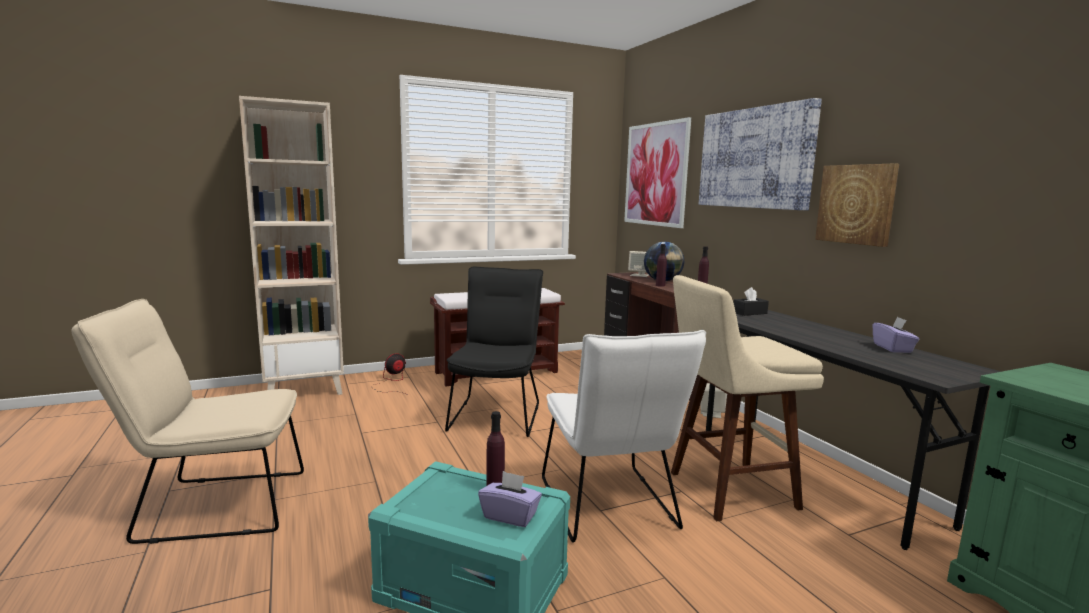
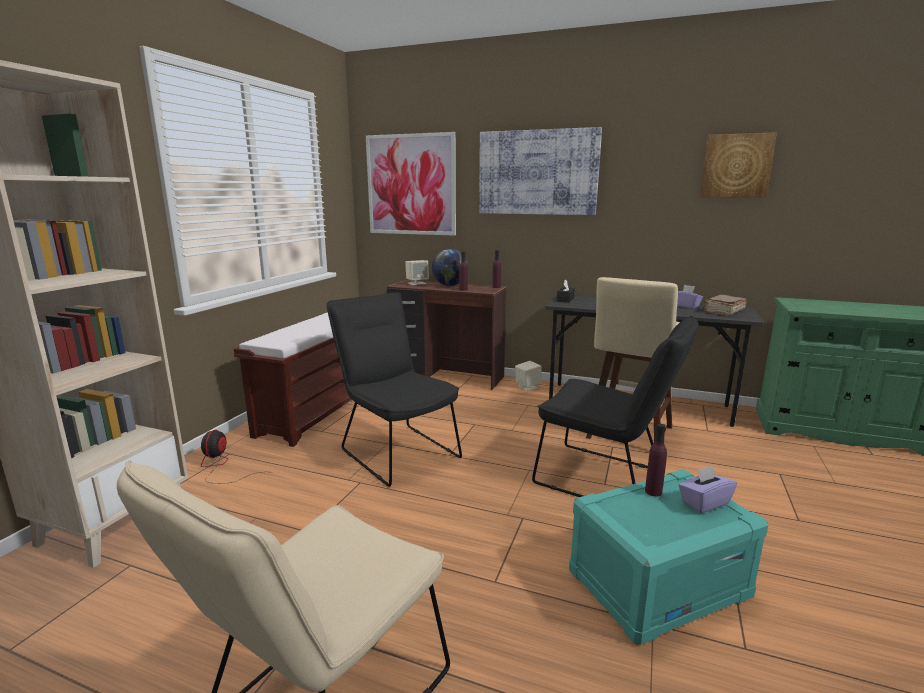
camera: 45 degrees left, 5 degrees up
white chair [542,330,706,542] -> black chair [532,316,699,497]
picture [815,163,899,247] -> picture moved to [700,132,777,197]
none -> brown book [704,295,747,316]

